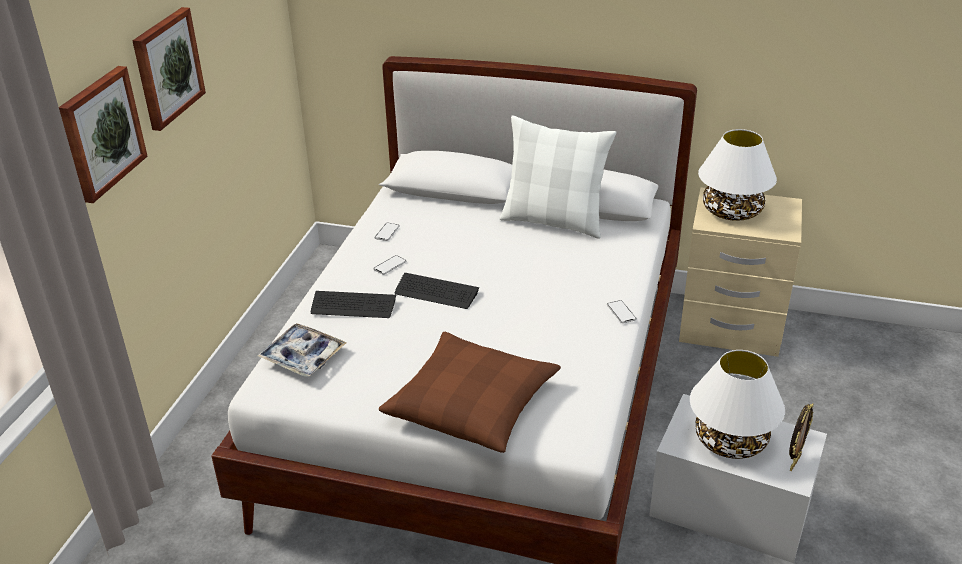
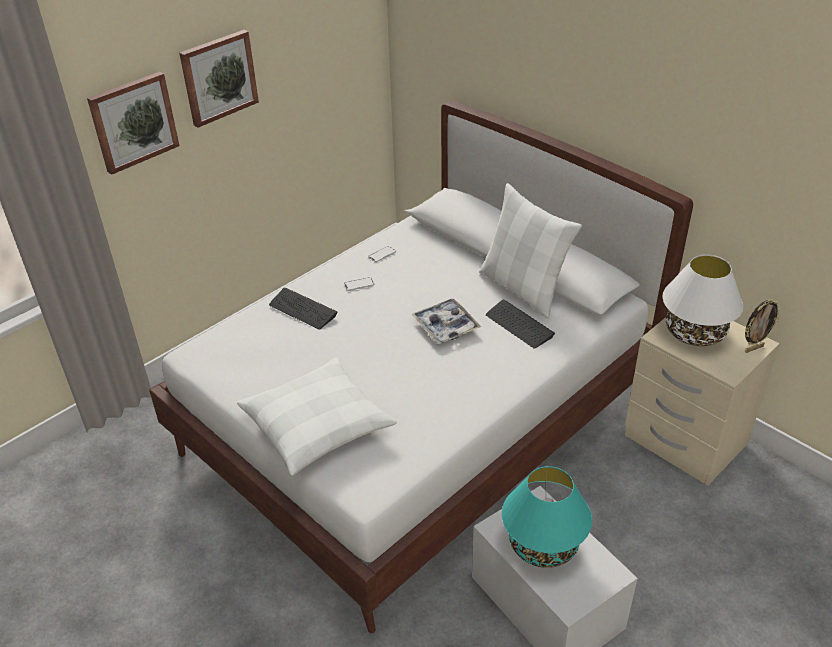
camera: 30 degrees right, 5 degrees up
tray [257,323,347,377] -> tray moved to [411,299,481,344]
brown pillow [379,331,561,453] -> white pillow [237,357,397,476]
keyboard [395,273,479,309] -> keyboard moved to [486,300,555,349]
phone [607,300,637,323] -> none
white table lamp [690,350,785,459] -> turquoise table lamp [502,466,592,568]
picture frame [789,403,814,471] -> picture frame moved to [745,299,780,353]

